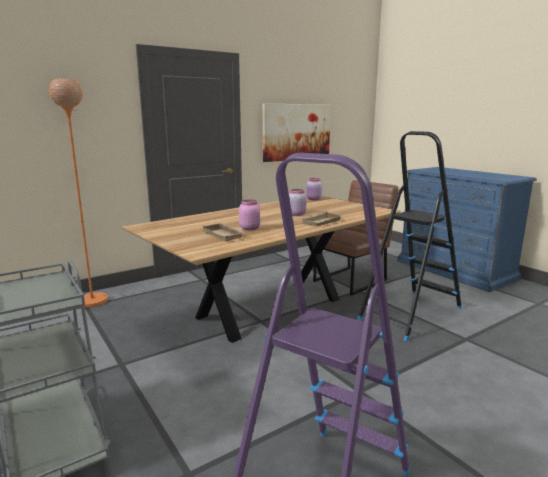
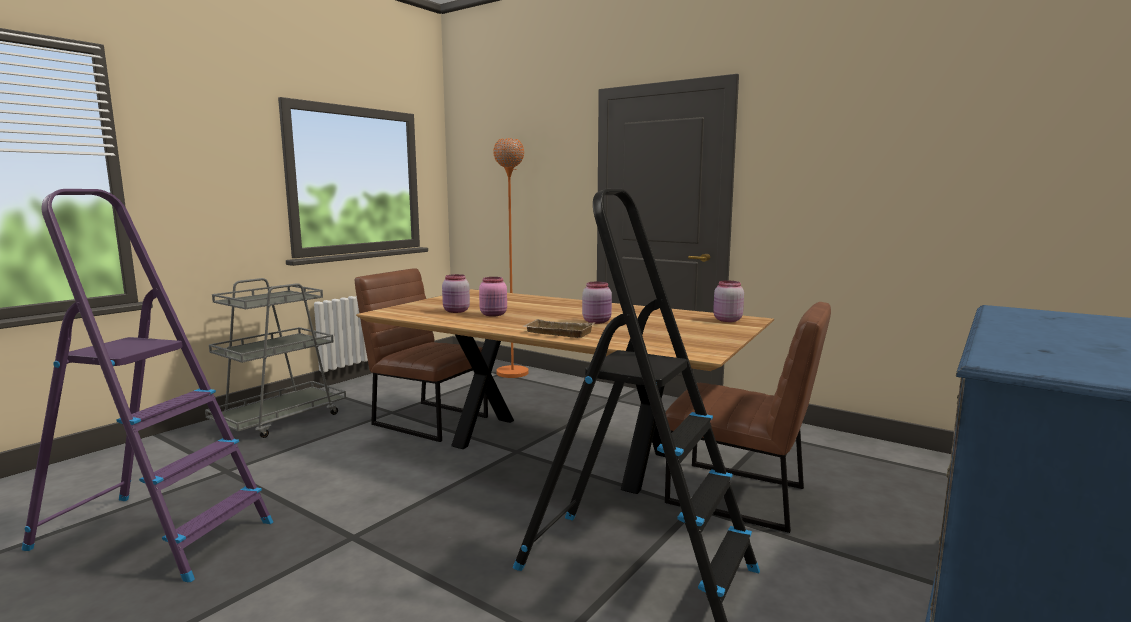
camera: 70 degrees right, 5 degrees down
beige tray [202,223,244,241] -> pink jar [442,274,470,313]
picture [263,103,331,162] -> none
none -> brown chair [355,268,488,442]

